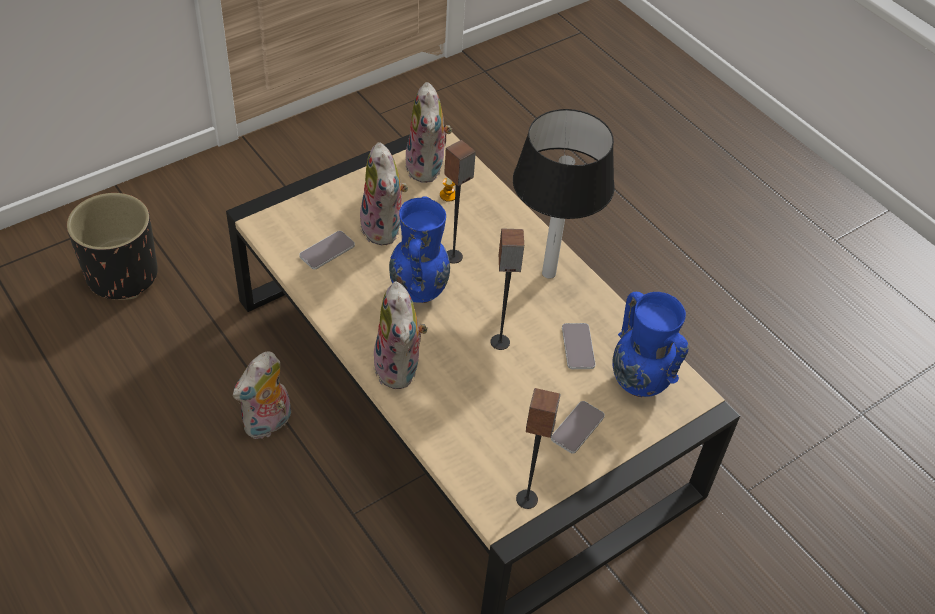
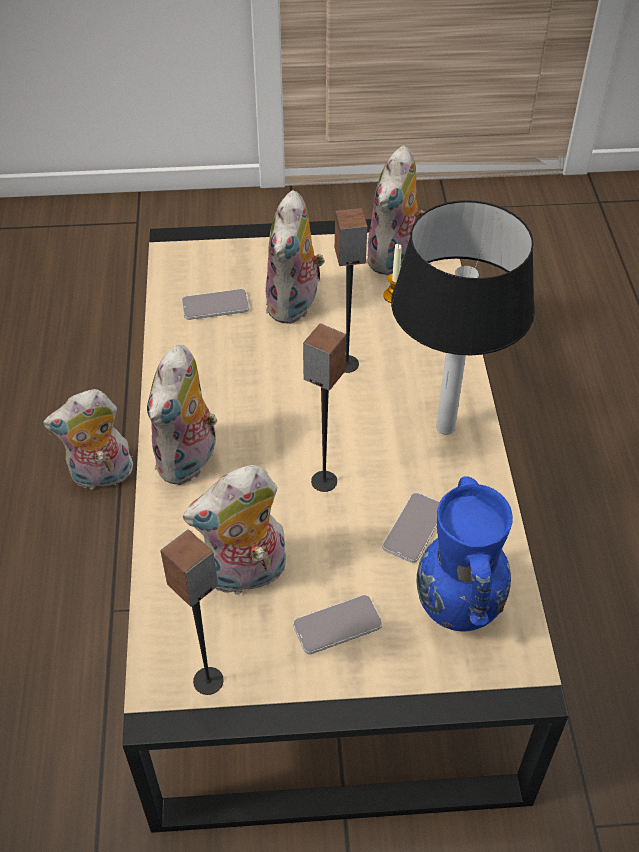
camera: 35 degrees right, 0 degrees up
black planter [67,193,158,300] -> none
blue vase [389,197,450,303] -> none
none -> plush toy [183,465,286,595]

